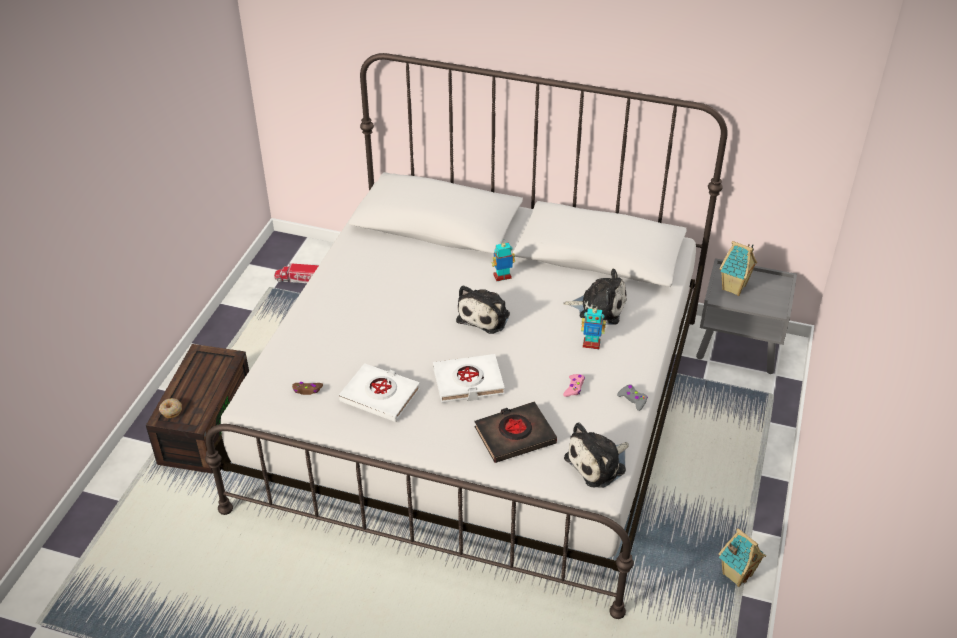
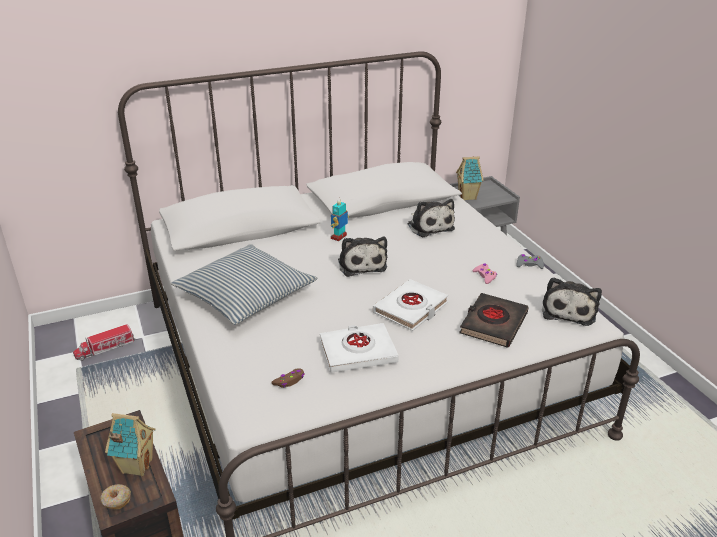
camera: 40 degrees left, 10 degrees down
plush toy [563,269,627,325] -> plush toy turned 90 degrees clockwise [408,199,455,237]
toy robot [581,305,606,349] -> none
toy house [718,528,766,587] -> toy house moved to [105,413,156,477]
none -> pillow [171,244,318,325]

